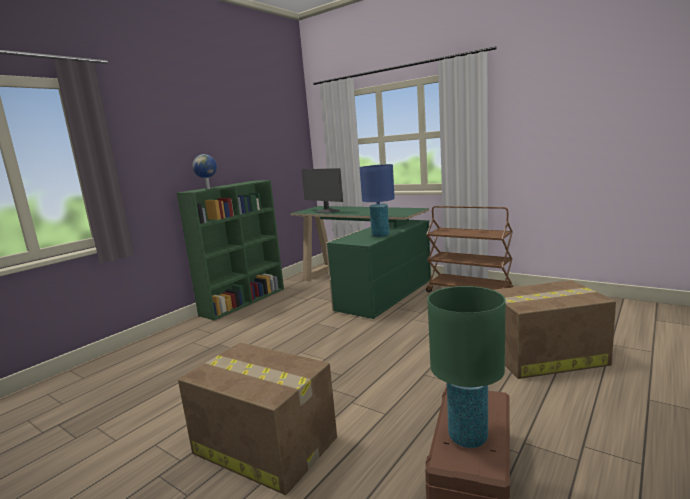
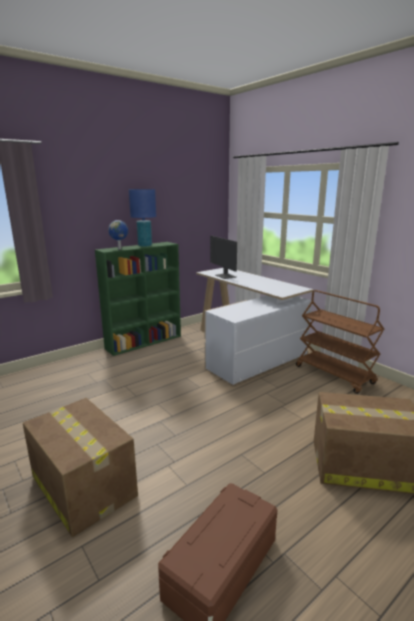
camera: 15 degrees right, 5 degrees up
green desk [290,206,431,319] -> white desk [196,268,314,385]
blue table lamp [359,164,395,237] -> blue table lamp moved to [129,189,156,247]
green table lamp [427,286,506,448] -> none

